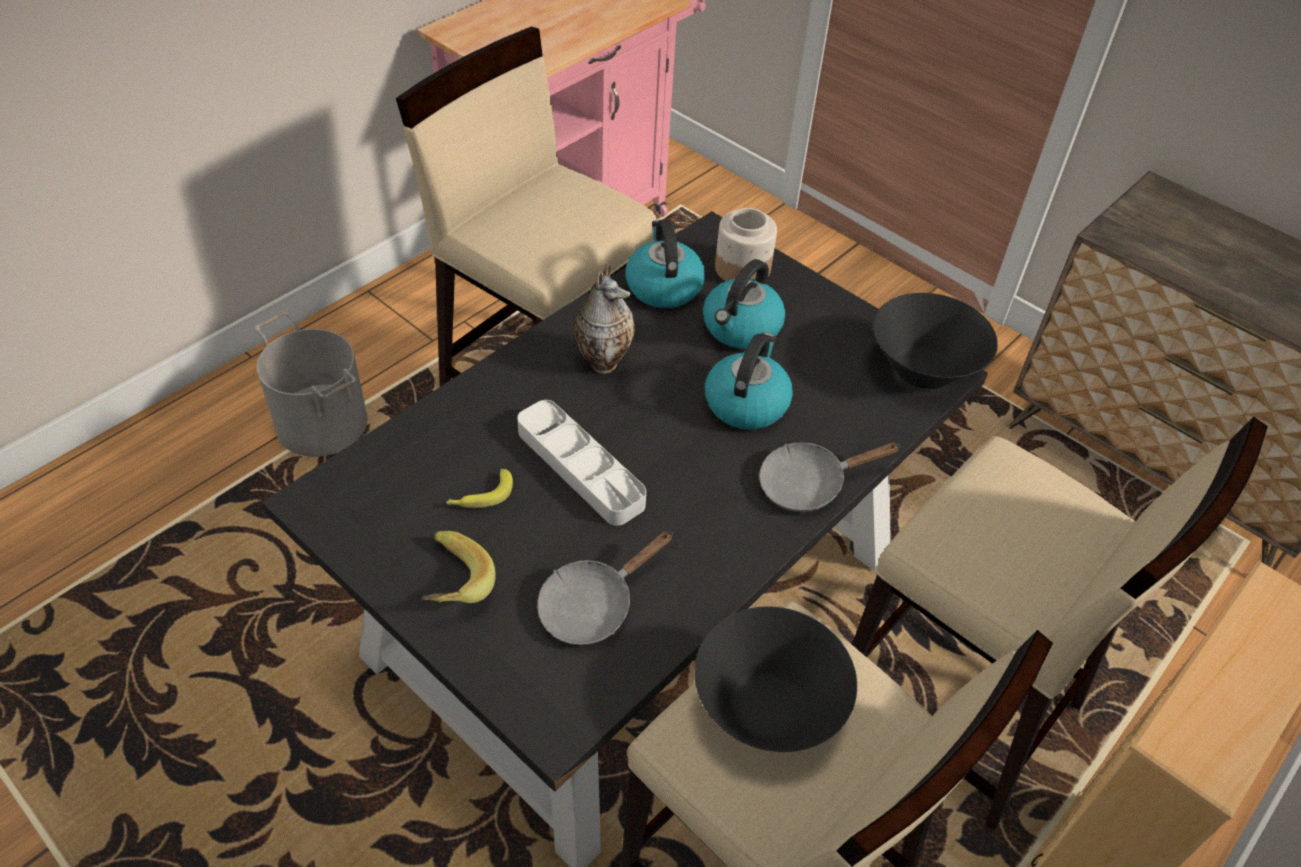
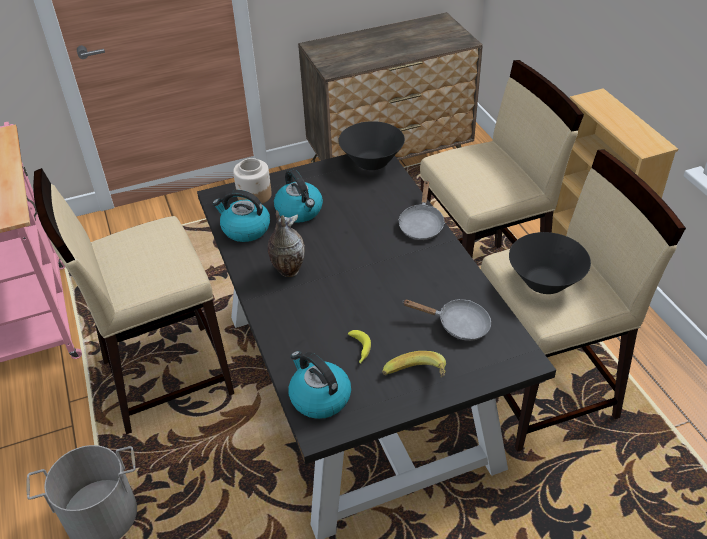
camera: 60 degrees left, 5 degrees down
grey tray [517,400,646,526] -> none
grey frying pan [537,531,673,645] -> grey frying pan turned 60 degrees counterclockwise [402,299,491,341]
kettle [705,332,793,430] -> kettle moved to [289,351,351,419]

